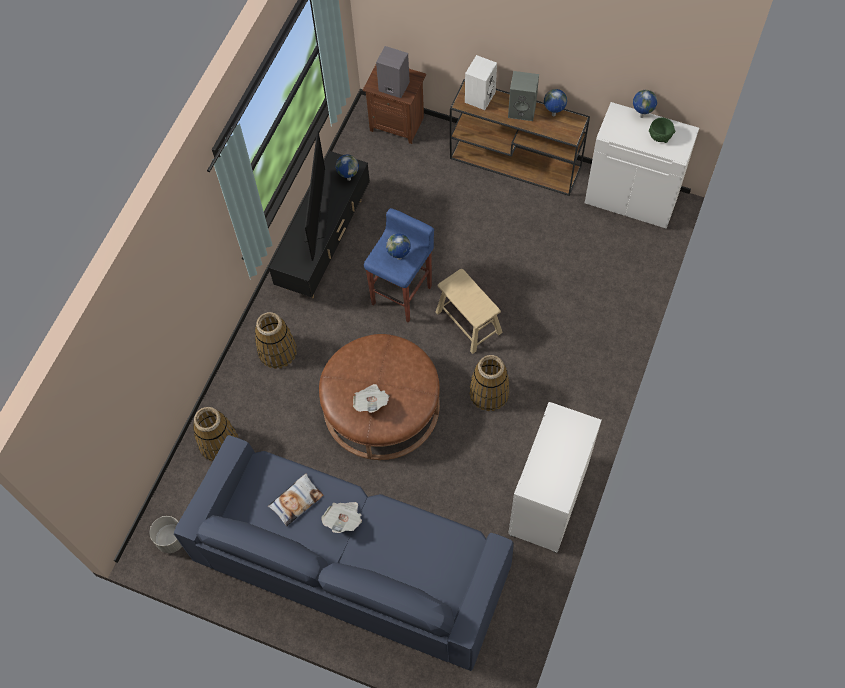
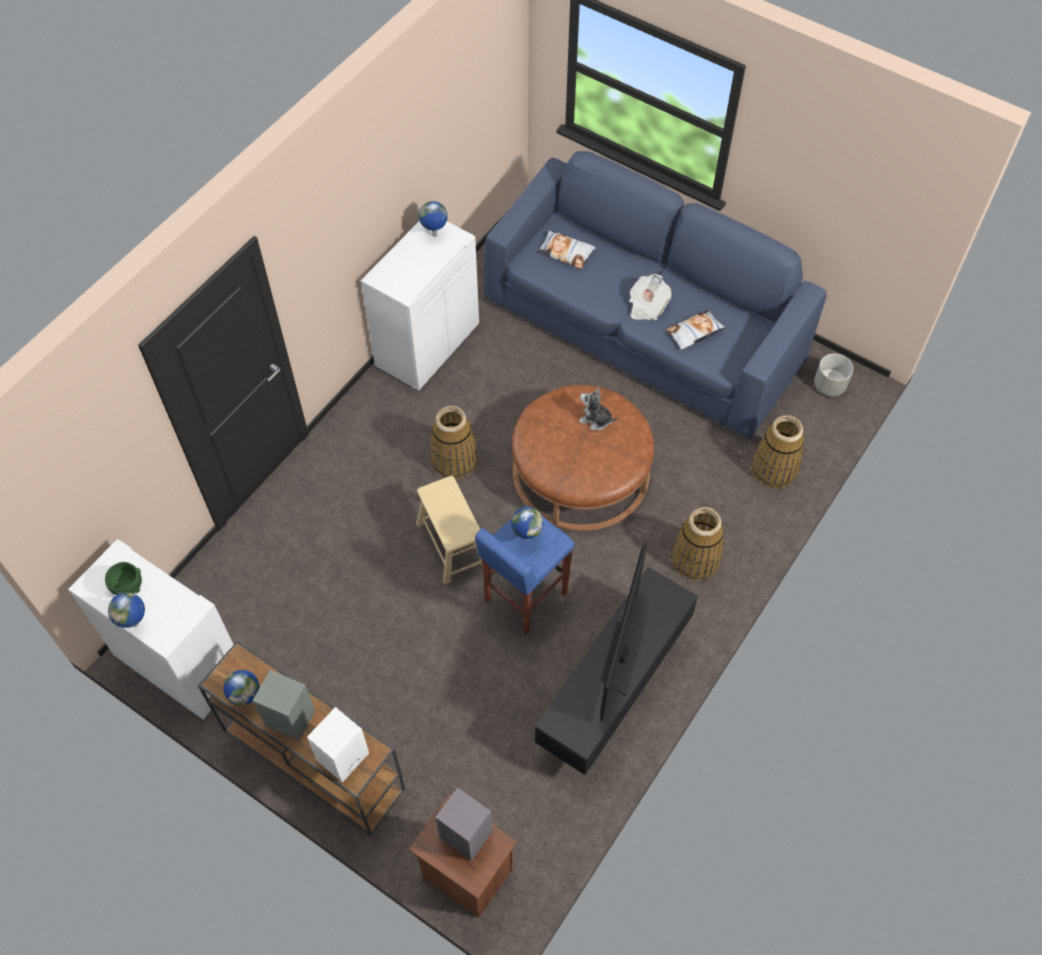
camera: 170 degrees left, 5 degrees down
globe [336,155,359,181] -> globe moved to [419,201,448,237]
newspaper [353,384,389,413] -> plush toy [579,387,618,430]
none -> pillow [538,230,596,269]

